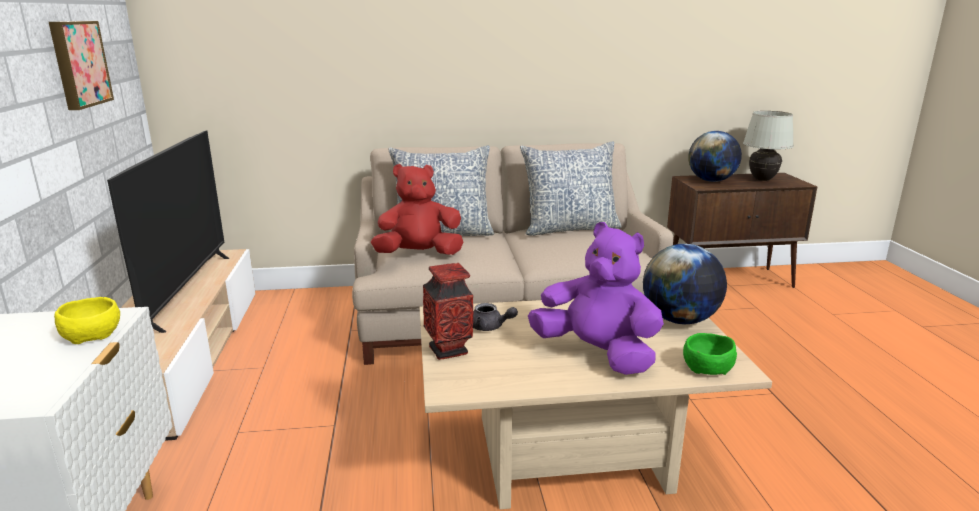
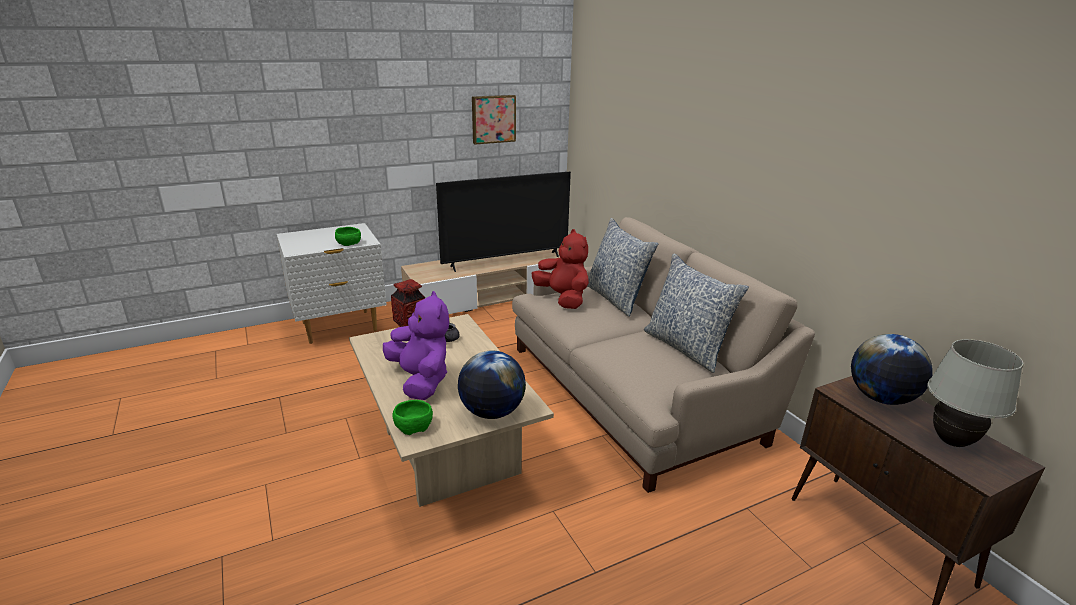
camera: 70 degrees right, 5 degrees up
yellow bowl [54,297,120,344] -> green bowl [335,227,361,246]
purple plush toy [528,222,664,375] -> purple plush toy turned 45 degrees counterclockwise [383,291,449,400]

